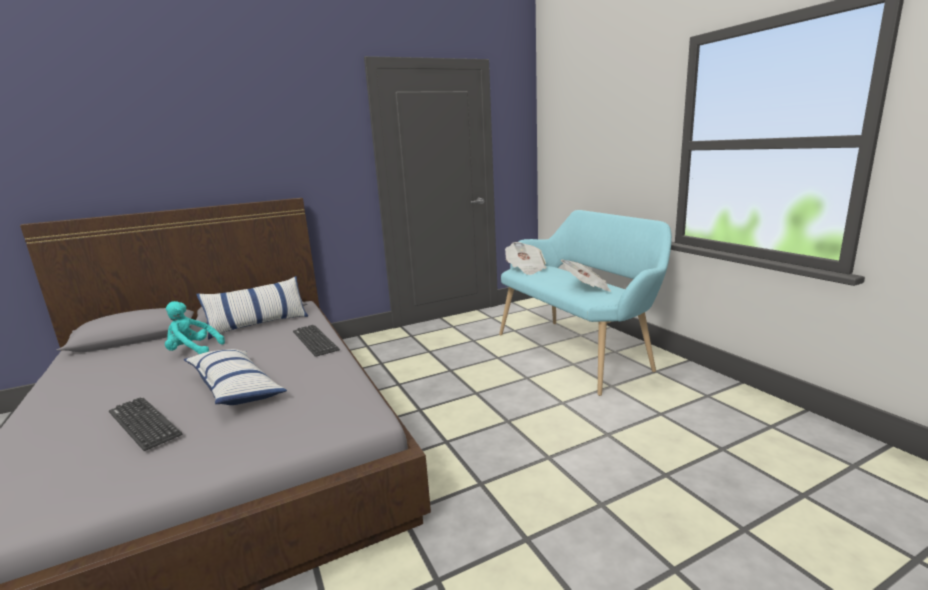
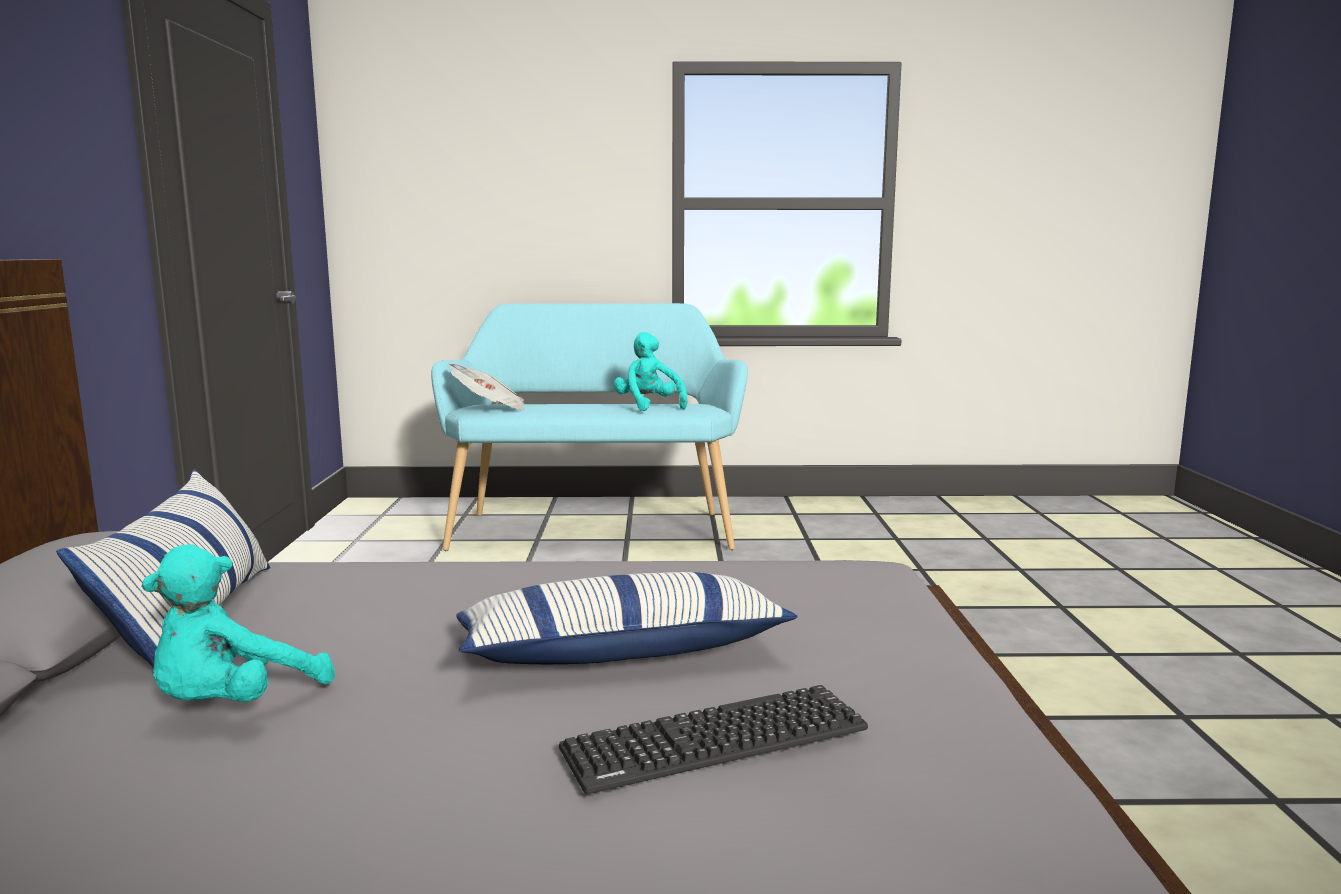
camera: 65 degrees left, 5 degrees down
keyboard [293,325,340,357] -> none
newspaper [561,259,612,292] -> turquoise plush toy [614,332,687,411]

